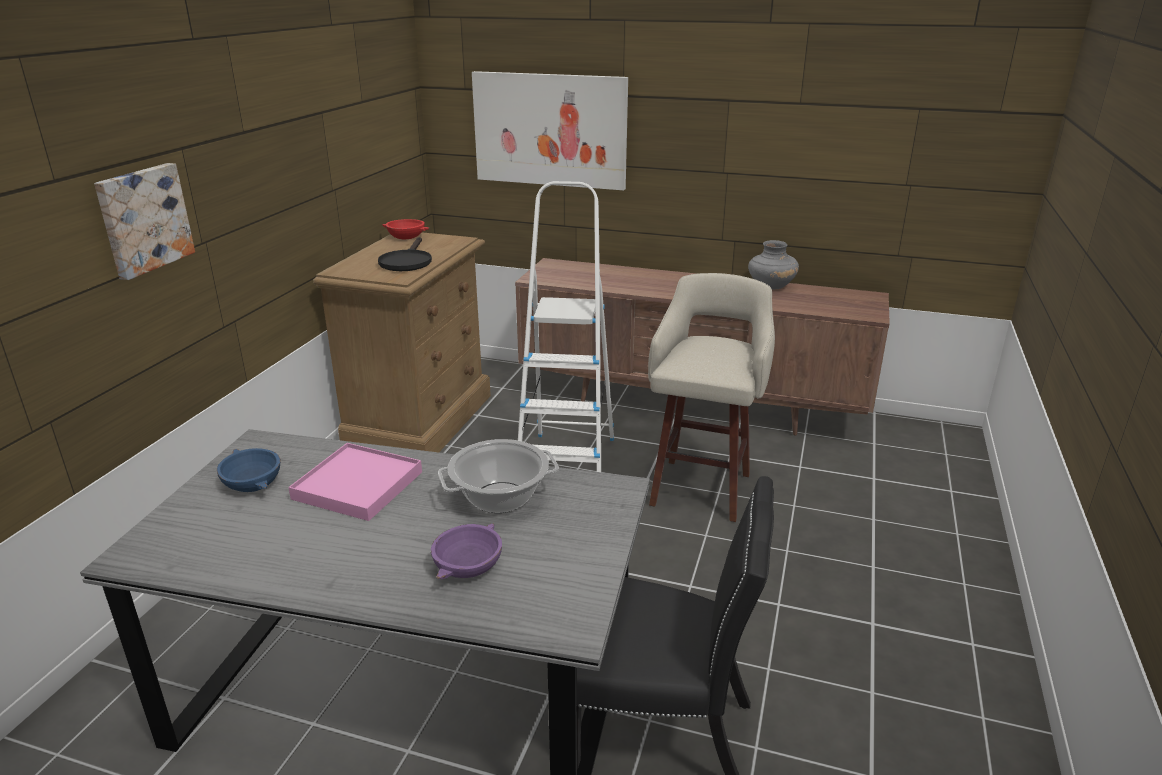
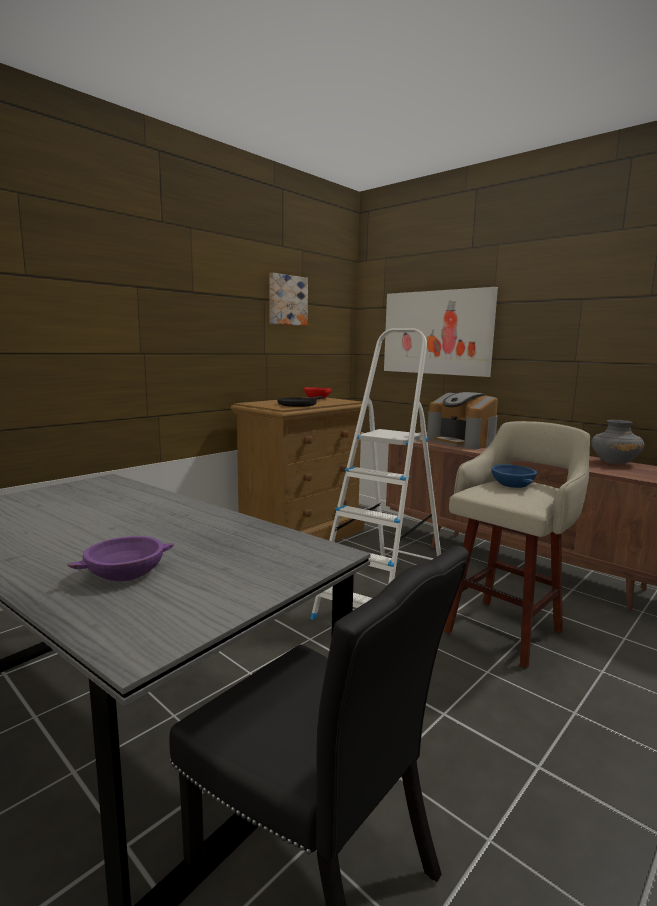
camera: 25 degrees right, 15 degrees down
picture [94,163,195,280] -> picture moved to [269,273,308,326]
blue bowl [217,448,280,492] -> blue bowl moved to [491,464,537,488]
pink tray [288,443,422,521] -> none
cooking pot [438,439,559,513] -> none
none -> coffee machine [427,392,498,449]

